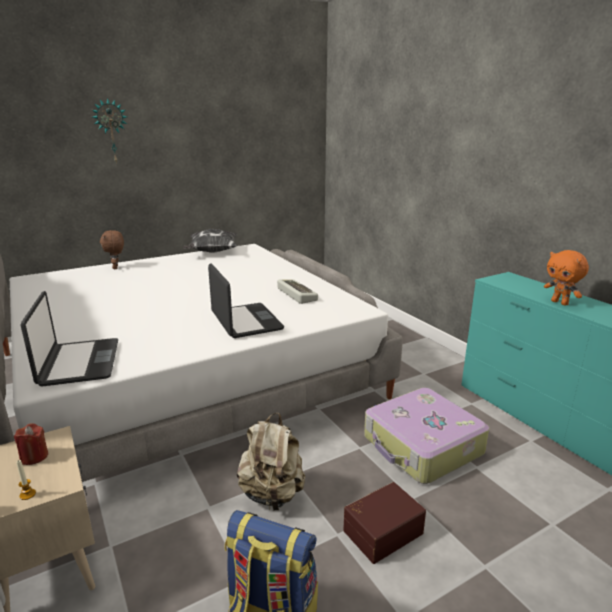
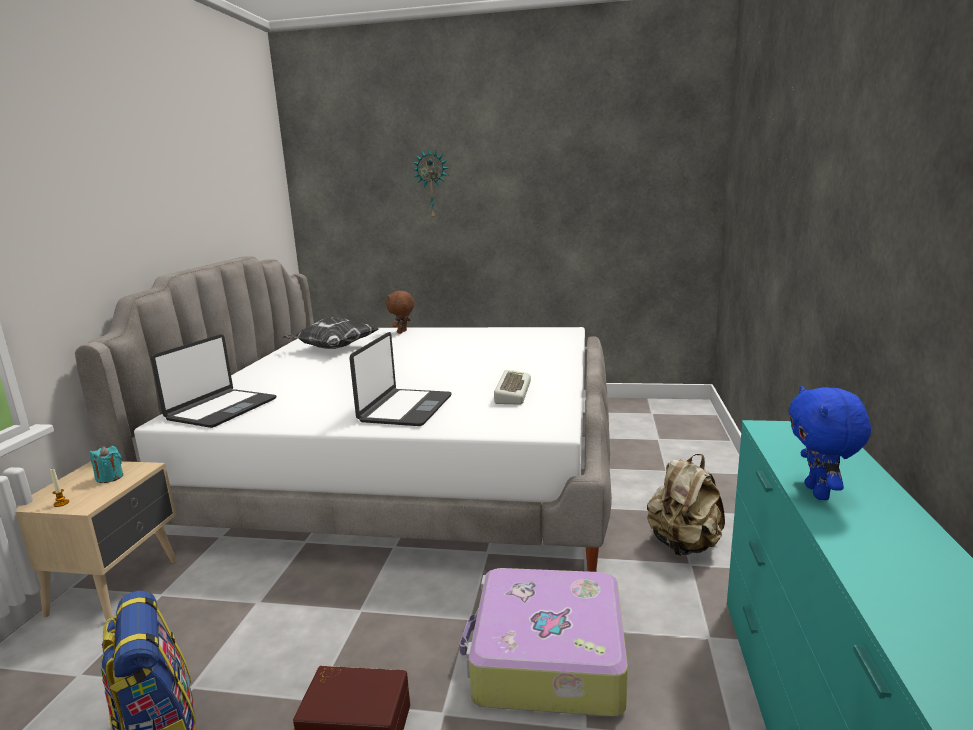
camera: 40 degrees right, 5 degrees down
red candle [14,423,48,465] -> turquoise candle [90,446,123,483]
pillow [183,229,237,253] -> pillow moved to [282,317,379,349]
beige backpack [237,413,305,512] -> beige backpack moved to [647,454,725,556]
orange plush toy [544,250,589,306] -> blue plush toy [788,386,871,500]

